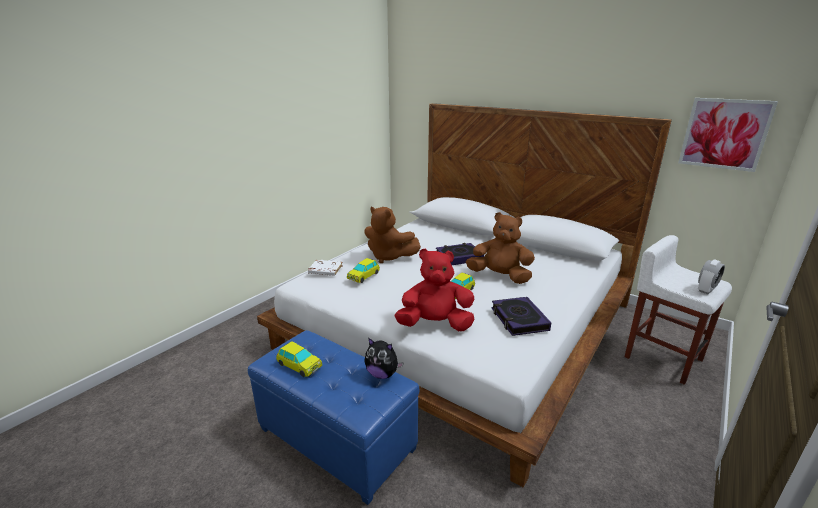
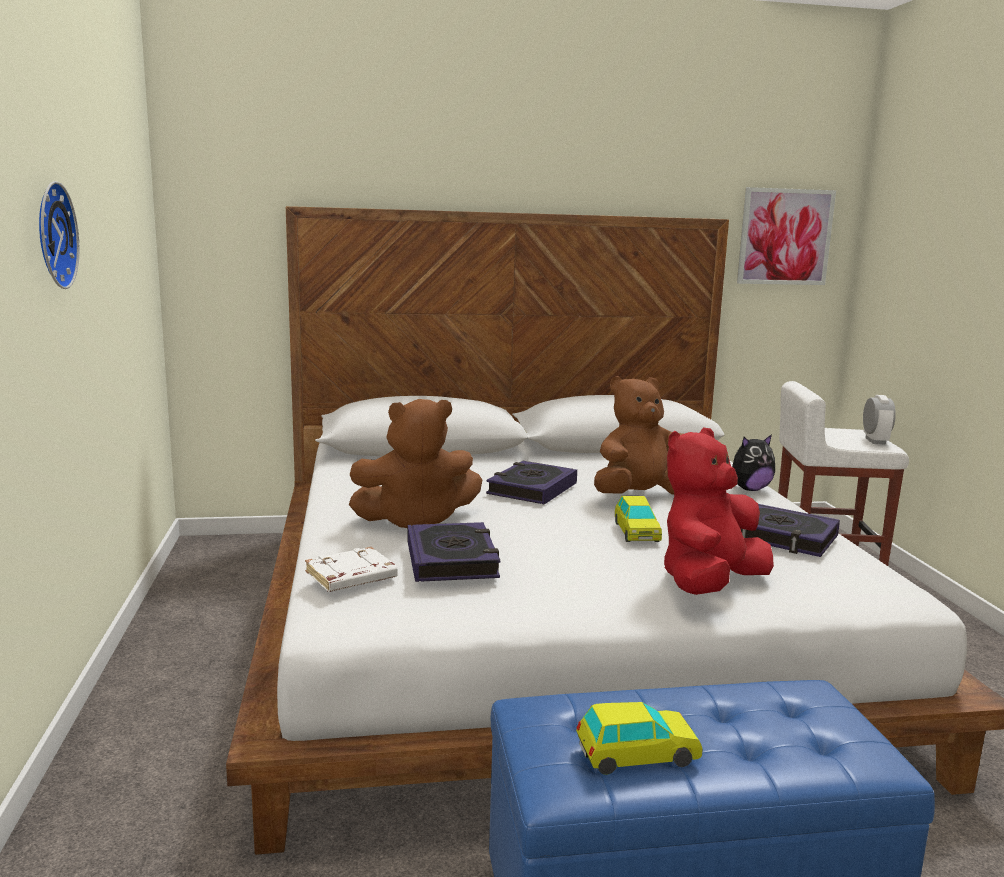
camera: 45 degrees left, 10 degrees down
toy car [347,258,380,283] -> book [408,522,500,582]
plush toy [364,338,404,379] -> plush toy moved to [732,434,775,491]
none -> wall clock [39,181,79,289]

